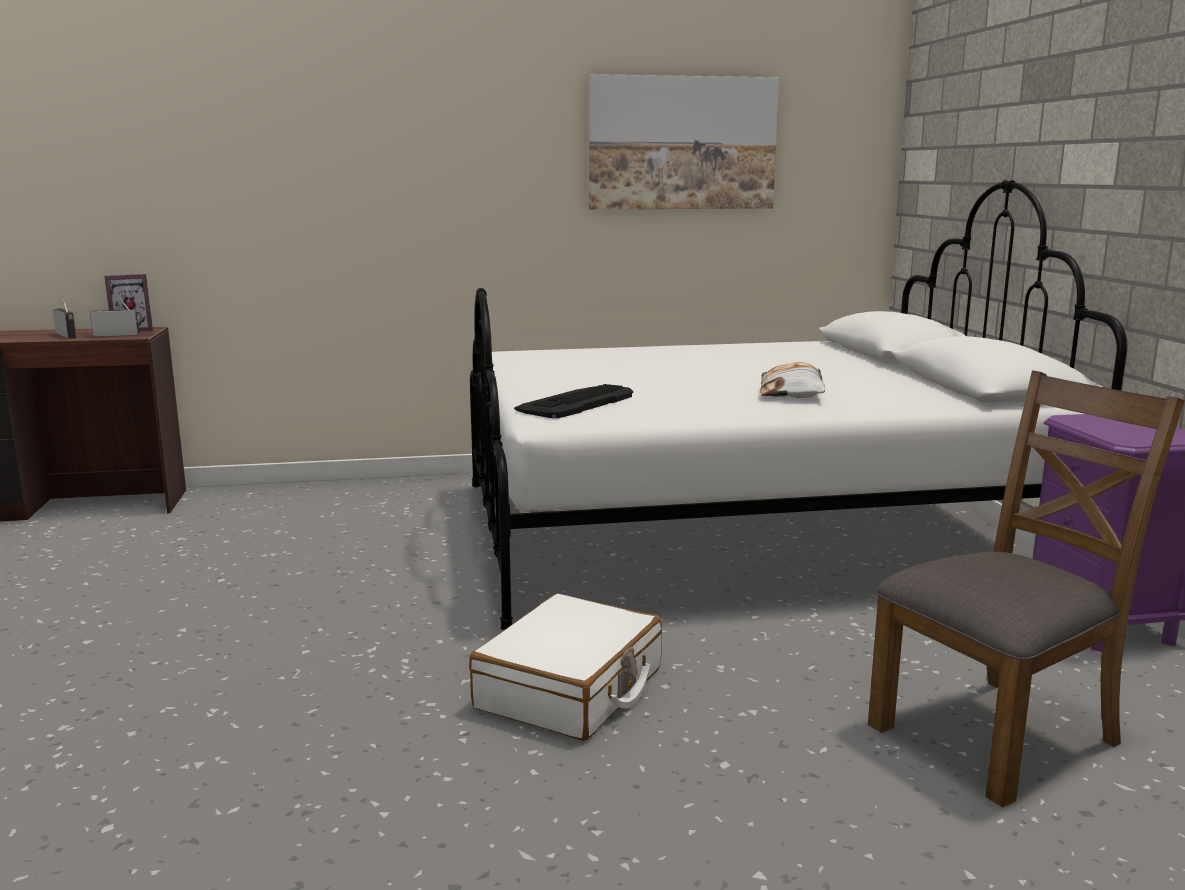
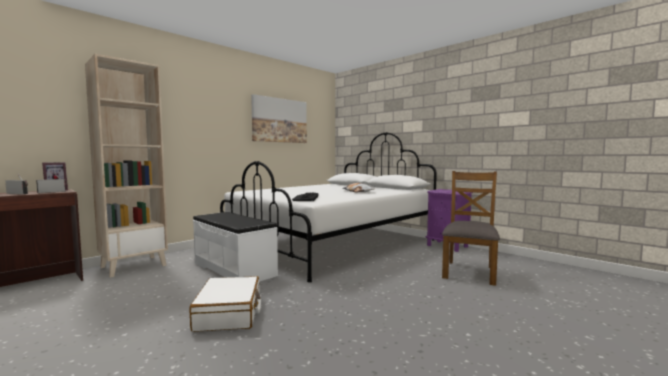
camera: 35 degrees left, 10 degrees down
white suitcase [469,594,662,741] -> white suitcase moved to [189,276,261,332]
none -> beige bookcase [85,54,168,278]
none -> white bench [193,212,278,282]

